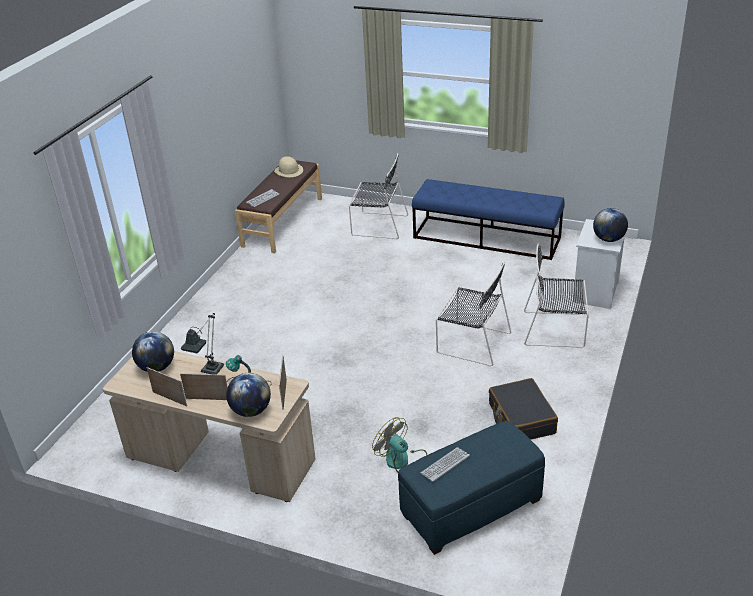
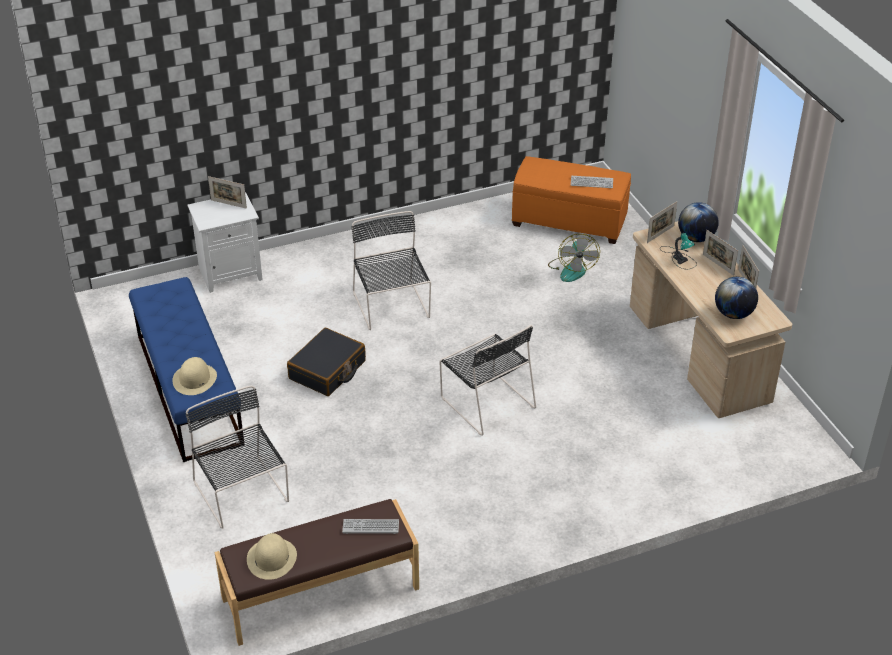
camera: 135 degrees left, 5 degrees up
table lamp [181,313,224,375] -> none
blue ottoman [398,421,545,555] -> orange ottoman [512,156,631,244]
black suitcase [489,378,558,440] -> black suitcase moved to [287,328,366,396]
black chair [524,243,589,348] -> black chair moved to [439,325,536,436]
globe [593,208,628,242] -> picture frame [208,176,247,209]
none -> beige hat [172,357,217,395]

